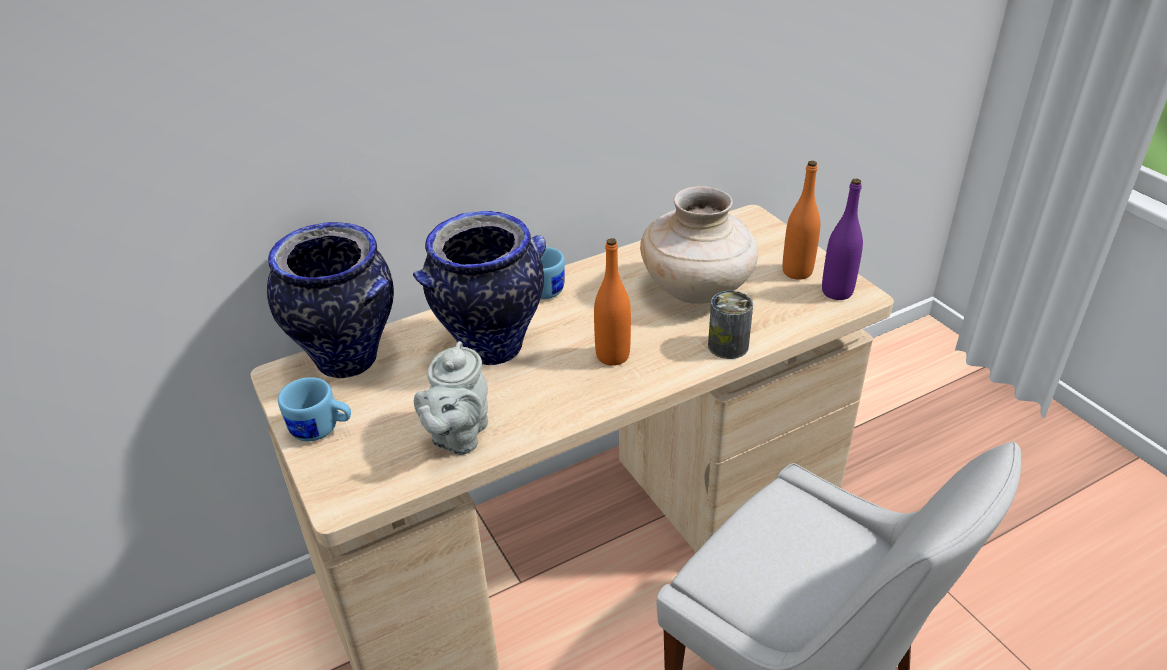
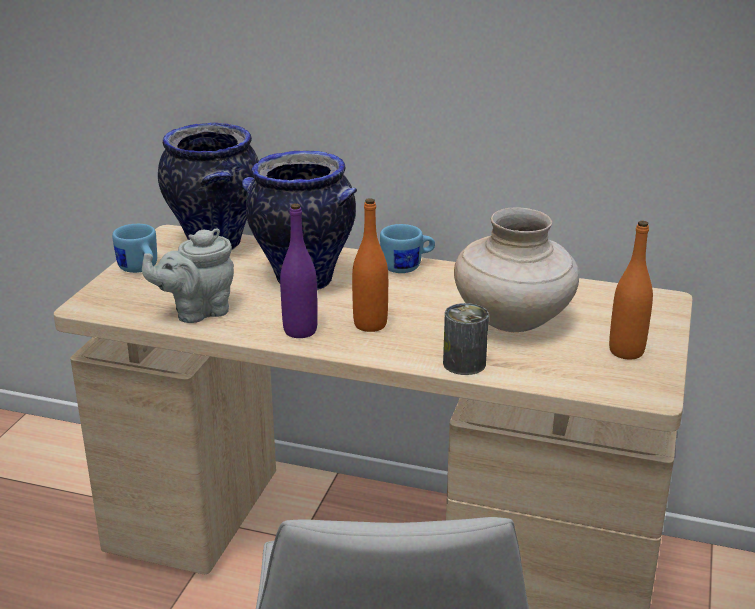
camera: 45 degrees right, 10 degrees down
purple bottle [822,179,863,300] -> purple bottle moved to [280,204,318,338]

